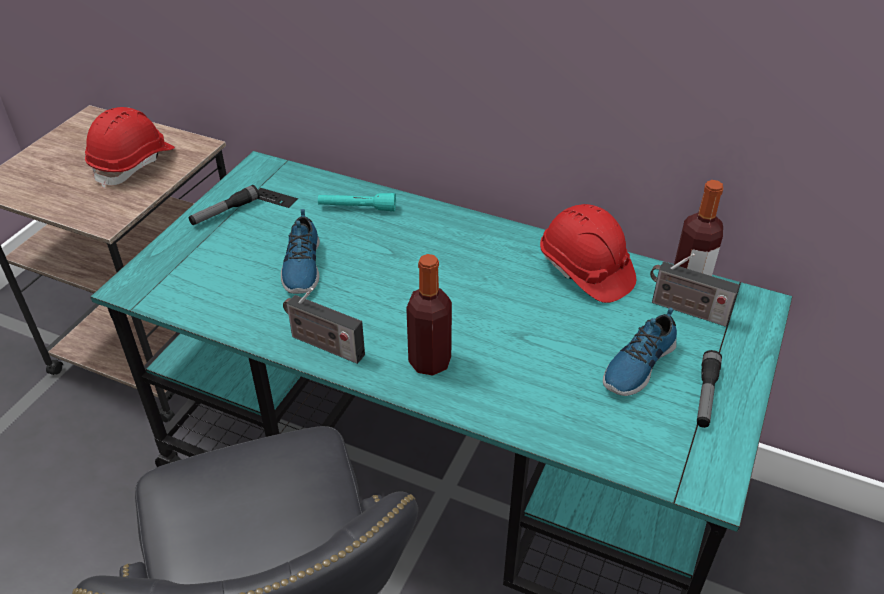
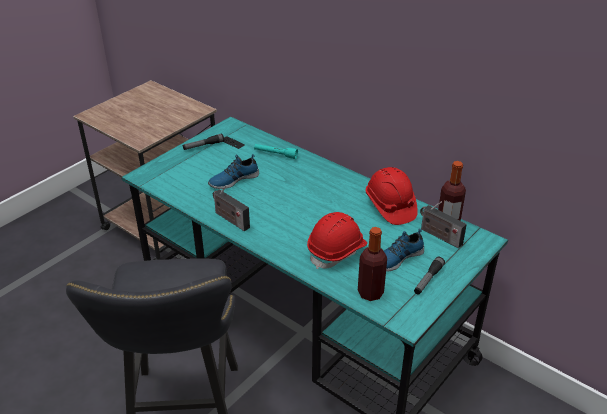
camera: 15 degrees right, 5 degrees down
red hard hat [85,107,175,188] -> red hard hat moved to [307,212,367,269]
shoe [281,209,320,294] -> shoe turned 45 degrees clockwise [208,154,259,189]
bottle [406,254,452,376] -> bottle moved to [358,227,387,301]

